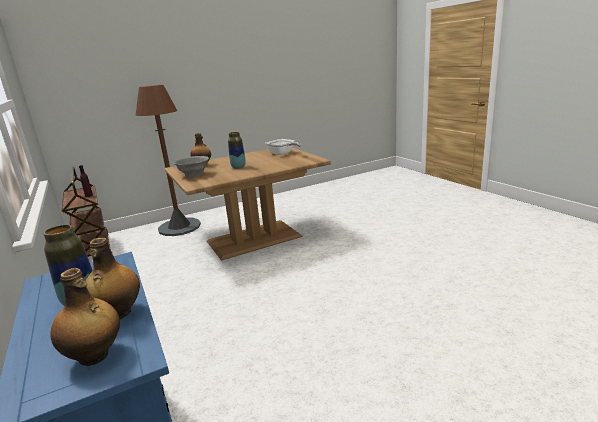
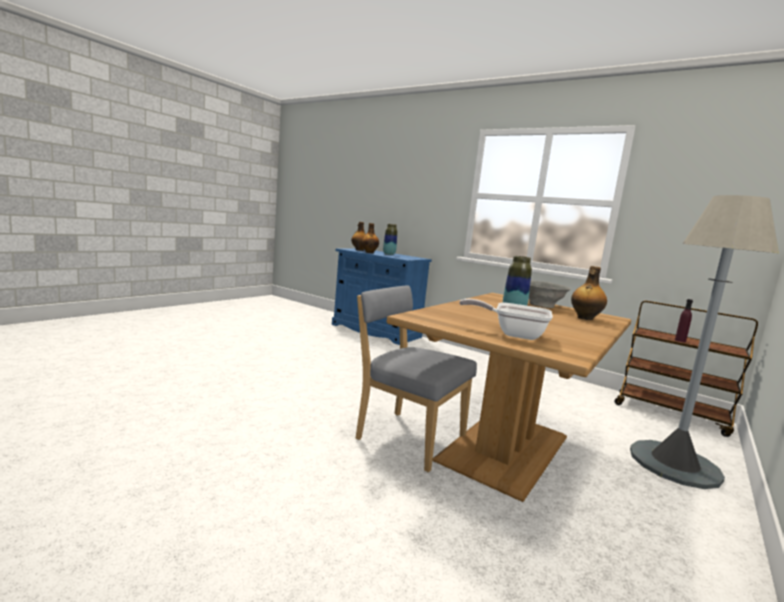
camera: 150 degrees right, 10 degrees down
brown floor lamp [135,85,201,236] -> grey floor lamp [630,195,779,489]
none -> grey chair [356,285,477,472]

